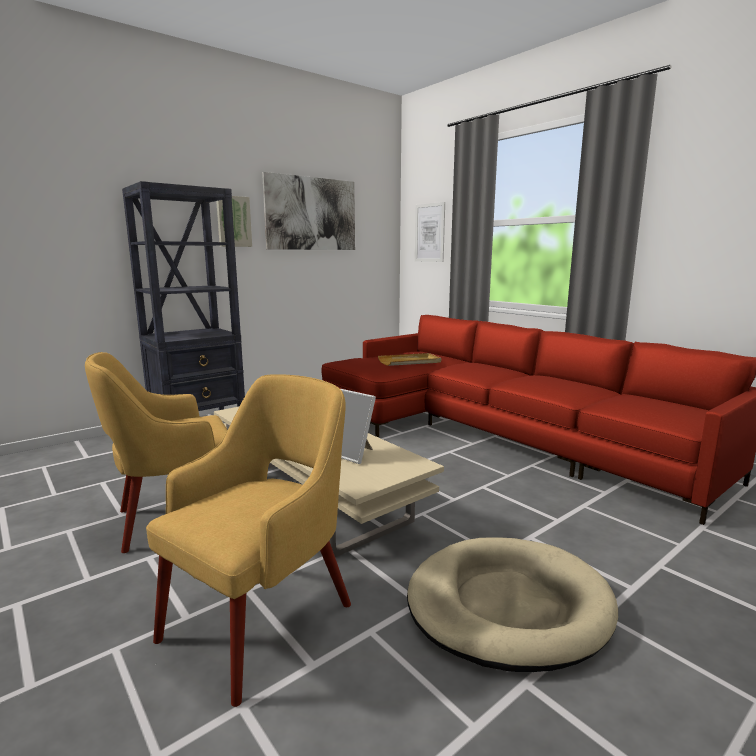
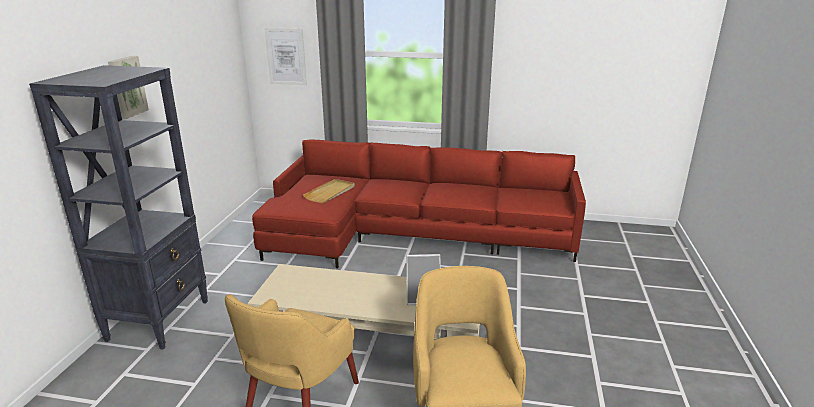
camera: 40 degrees left, 10 degrees up
picture [262,172,355,250] -> none
beige dog bed [407,537,618,672] -> none

